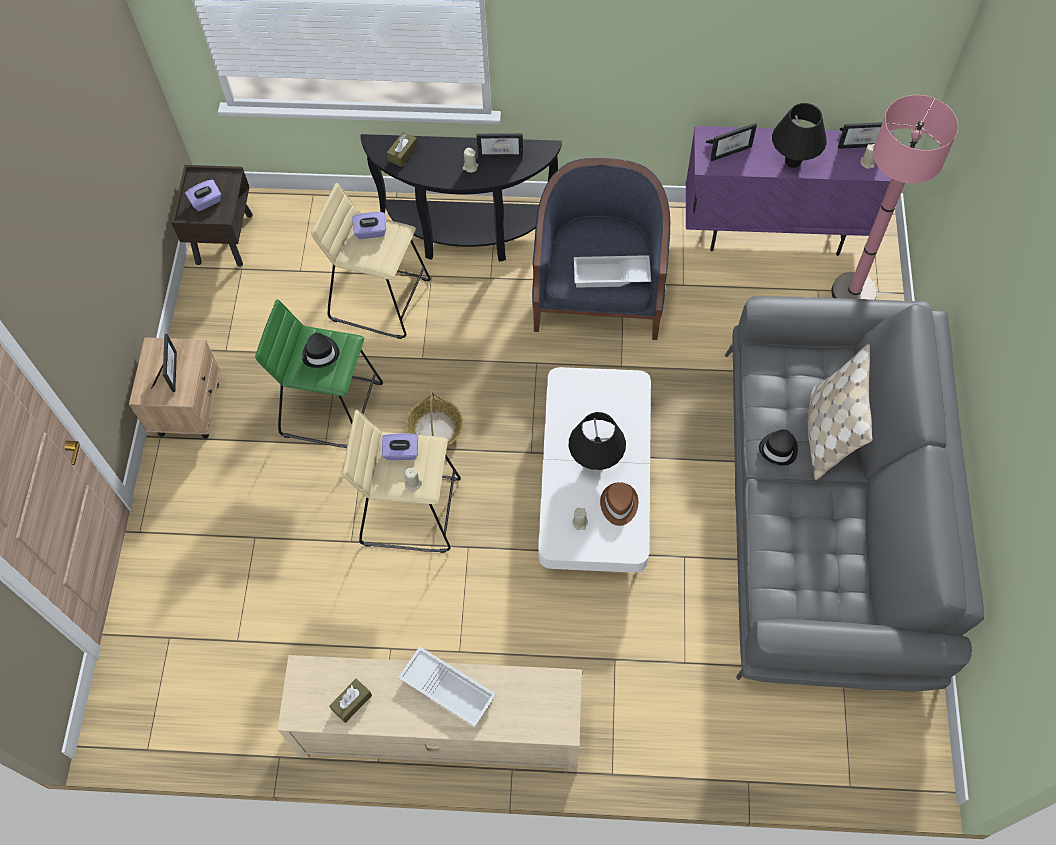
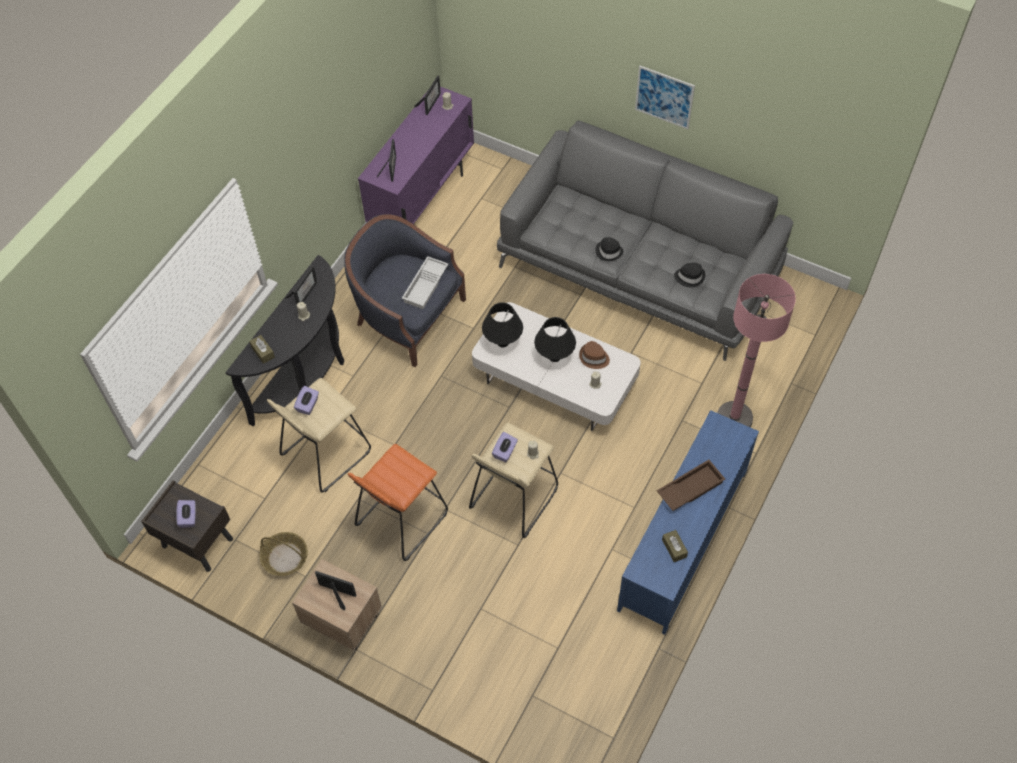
camera: 65 degrees left, 5 degrees down
green stool [255,300,383,448] -> orange stool [348,444,448,561]
beige tv stand [277,655,582,772] -> blue tv stand [617,410,759,635]
black hat [302,333,339,368] -> black hat moved to [674,262,705,287]
white tray [398,646,496,727] -> brown tray [657,460,725,511]
basket [405,391,463,446] -> basket moved to [260,532,308,576]
black table lamp [772,103,827,168] -> black table lamp moved to [482,302,523,347]
beige pillow [808,344,872,480] -> none
pink floor lamp [831,95,958,300] -> pink floor lamp moved to [717,274,796,427]
none -> picture [635,66,695,129]

